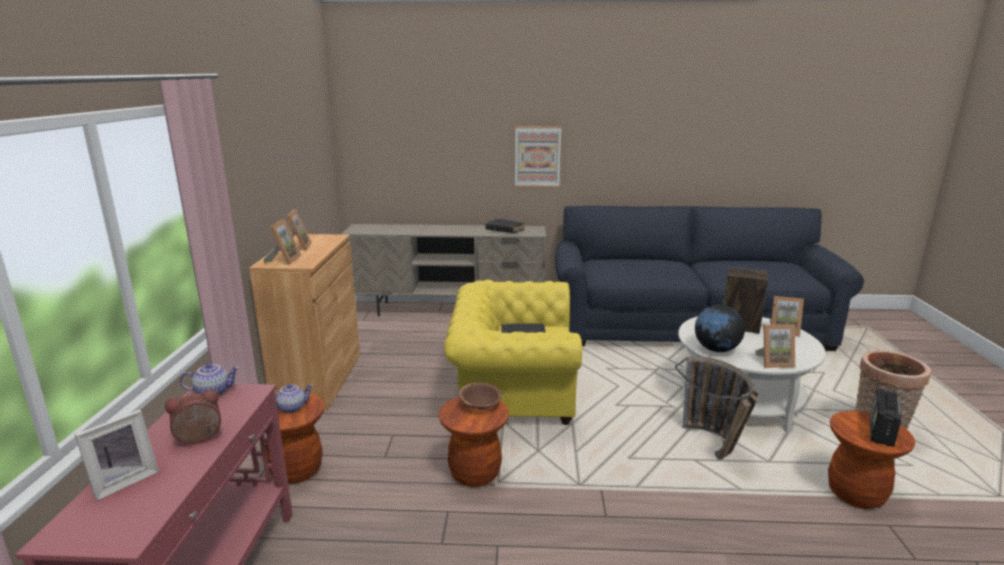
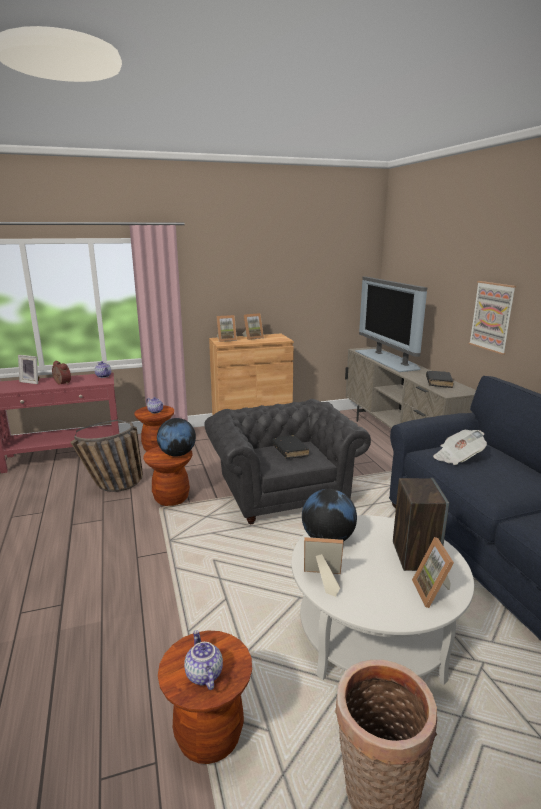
camera: 70 degrees right, 0 degrees up
yellow armchair [444,280,582,425] -> grey armchair [204,399,371,524]
brown bowl [459,383,502,410] -> globe [157,418,196,457]
basket [675,356,759,460] -> basket moved to [70,419,143,492]
picture frame [755,324,795,368] -> picture frame turned 120 degrees clockwise [304,537,343,597]
radio [870,389,902,447] -> teapot [184,630,223,690]
none -> television [355,276,427,372]
none -> newspaper [433,430,487,465]

